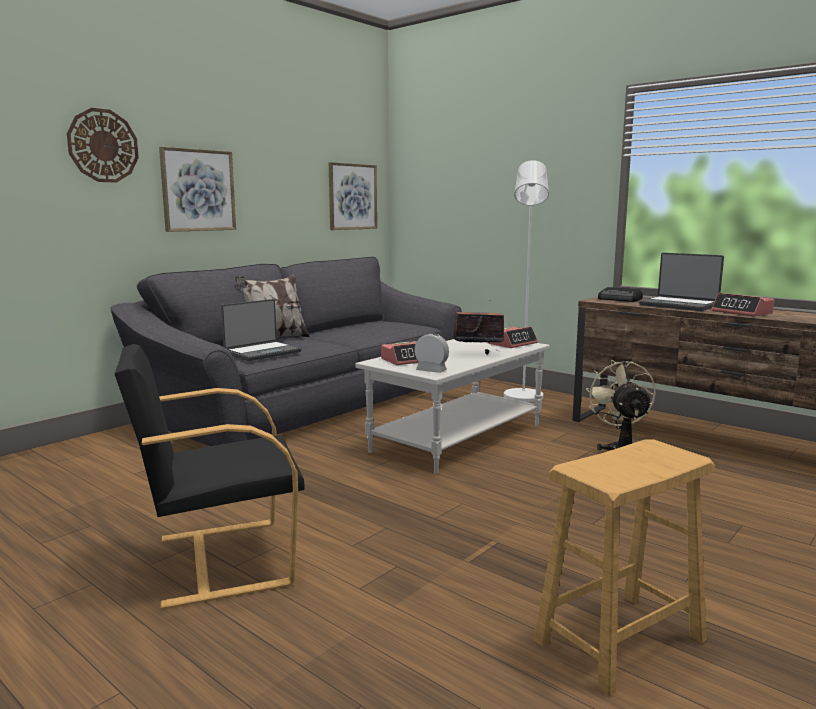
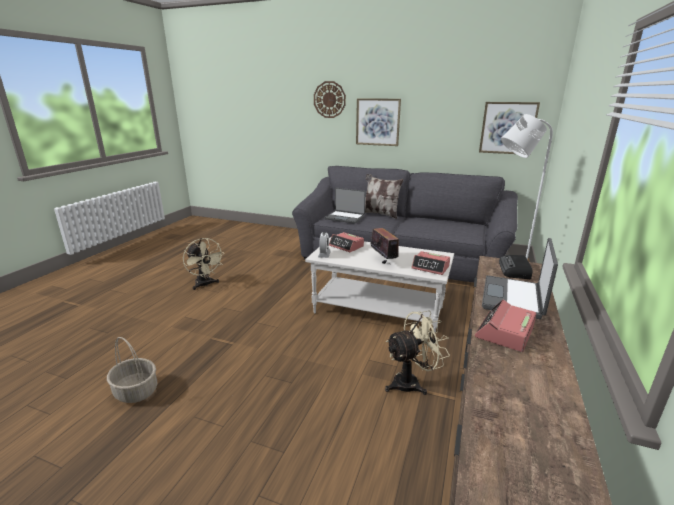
camera: 70 degrees right, 10 degrees up
black armchair [114,344,305,610] -> beige fan [183,238,225,290]
brown stool [534,439,715,697] -> basket [107,337,158,403]

